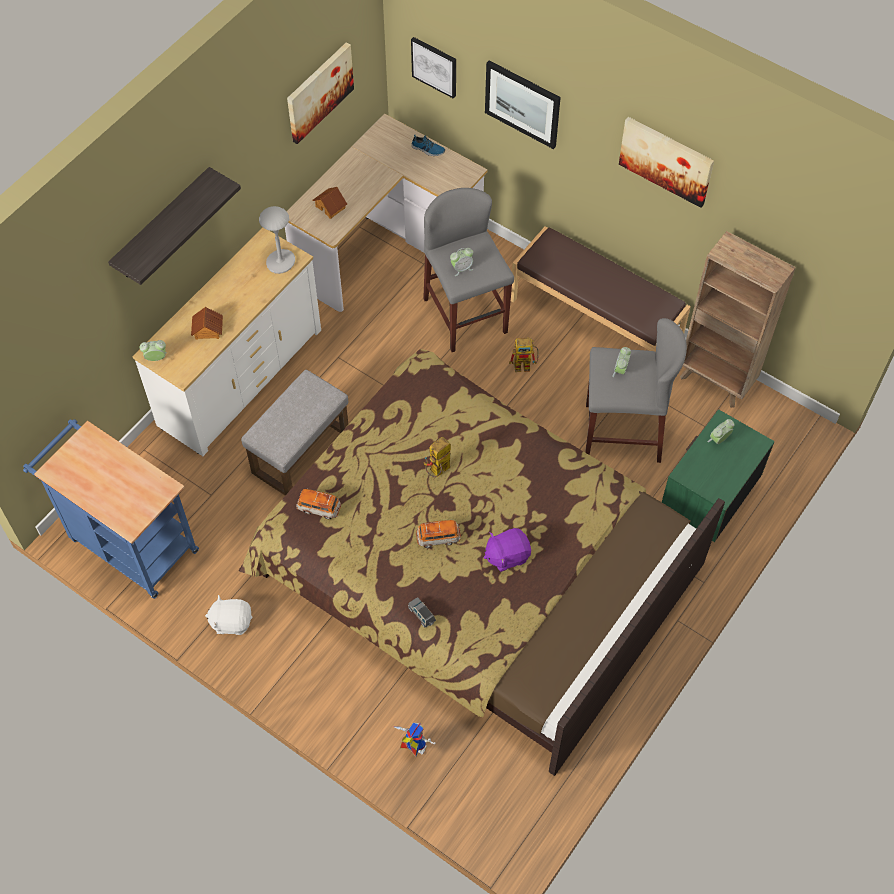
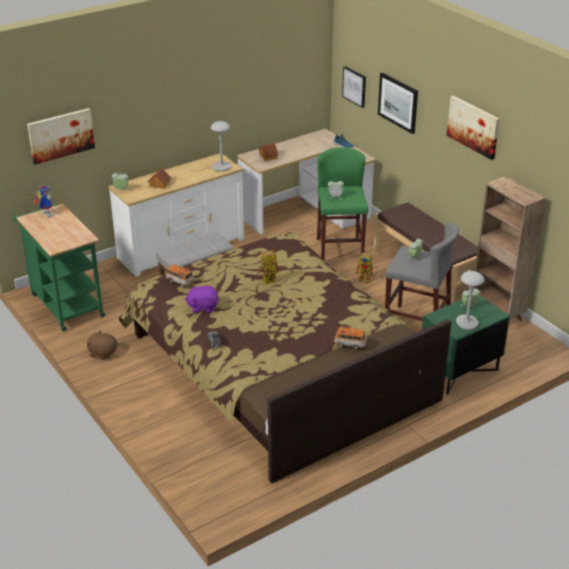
camera: 20 degrees right, 25 degrees down
blue cart [23,419,199,599] -> green cart [13,204,106,332]
shelf [108,167,241,285] -> none
white plush toy [205,595,252,635] -> brown plush toy [87,331,118,360]
picture [287,42,354,144] -> picture moved to [27,108,95,165]
toy robot [394,722,435,757] -> toy robot moved to [34,185,54,217]
toy car [416,520,461,548] -> toy car moved to [334,326,367,350]
grey stool [423,188,514,352] -> green stool [317,147,368,260]
purple plush toy [484,528,531,572] -> purple plush toy moved to [184,285,219,313]
none -> grey table lamp [456,271,484,330]

